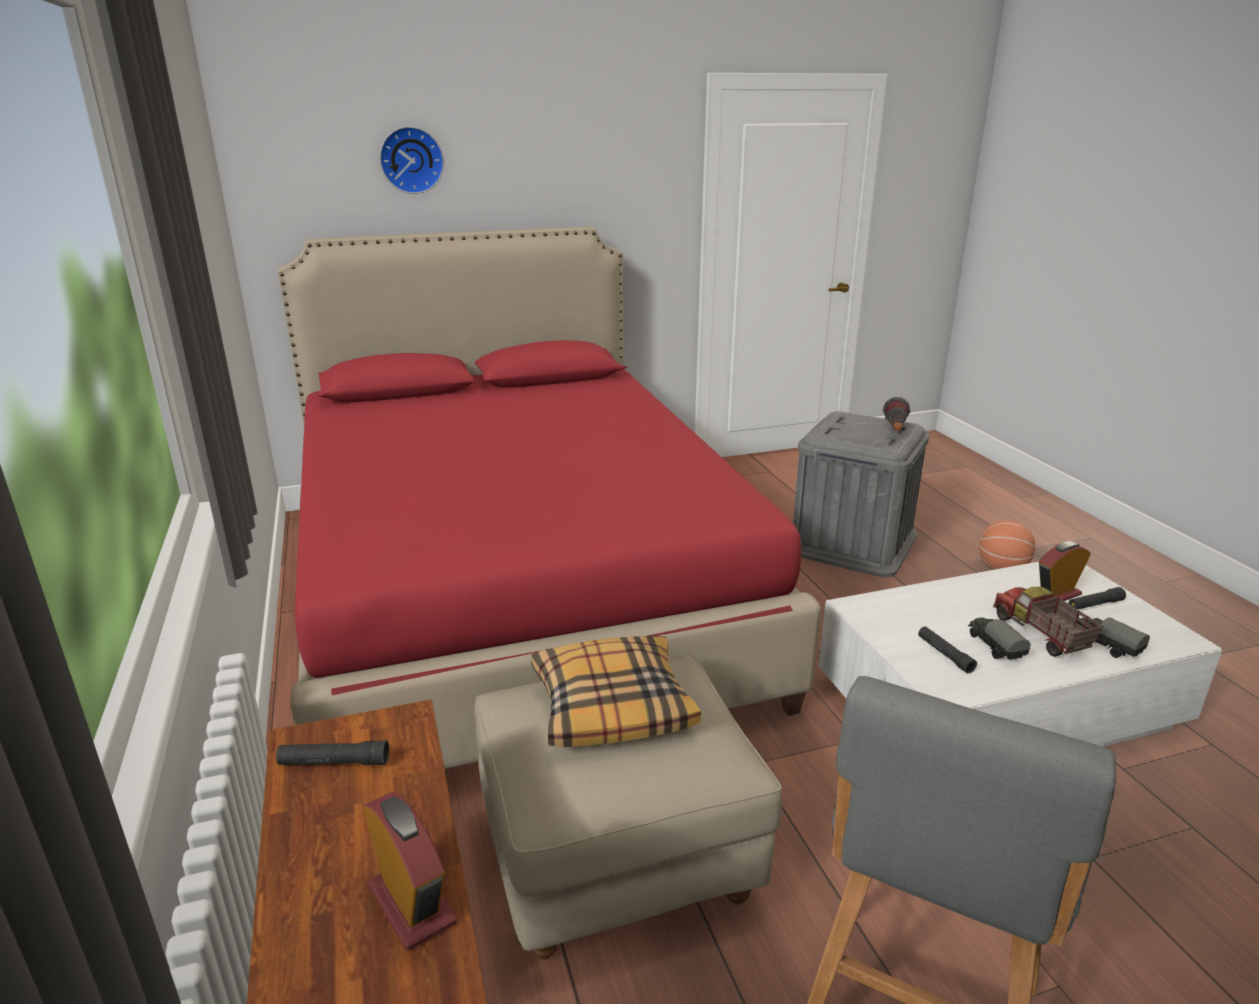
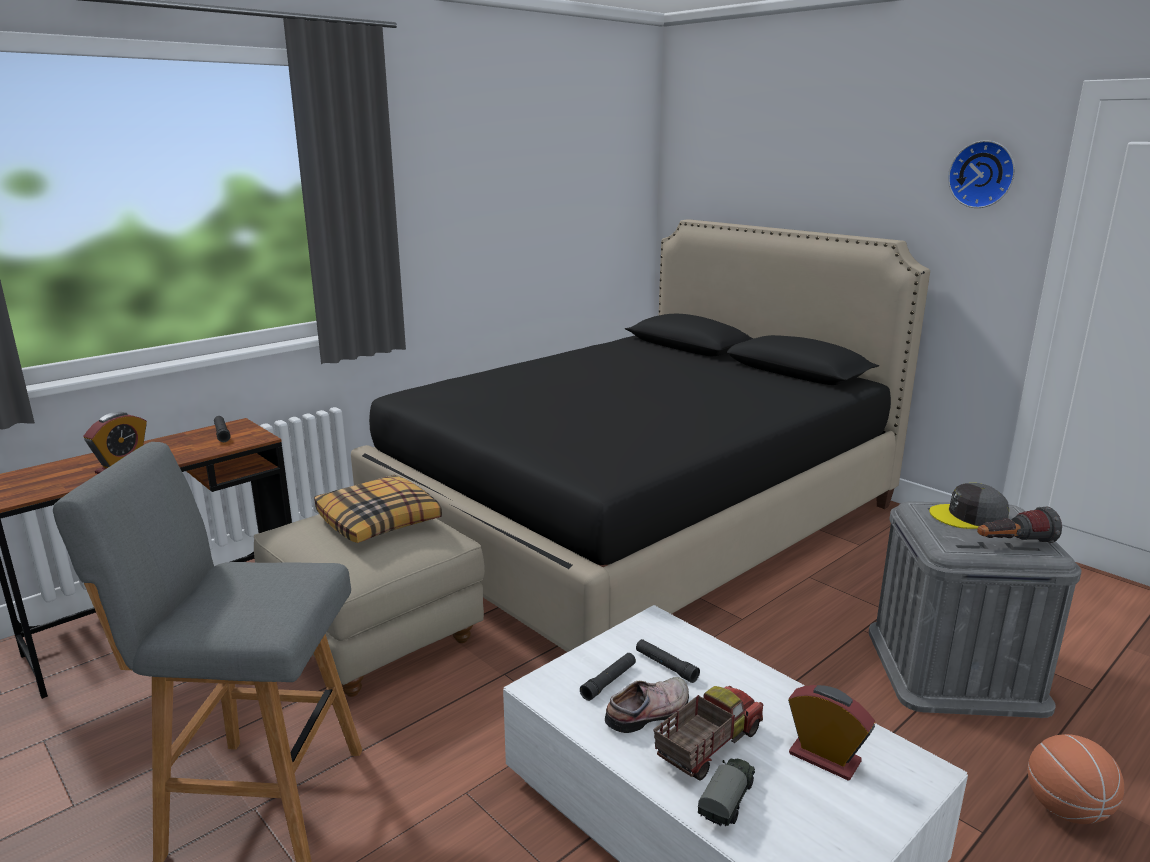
camera: 65 degrees right, 5 degrees down
red bed [278,226,821,769] -> black bed [351,219,930,652]
wall clock [379,126,444,194] -> wall clock moved to [948,140,1015,208]
toy truck [968,618,1030,660] -> shoe [605,677,689,733]
black flashlight [1068,587,1126,609] -> black flashlight moved to [636,639,700,683]
none -> grey cap [929,483,1009,529]

